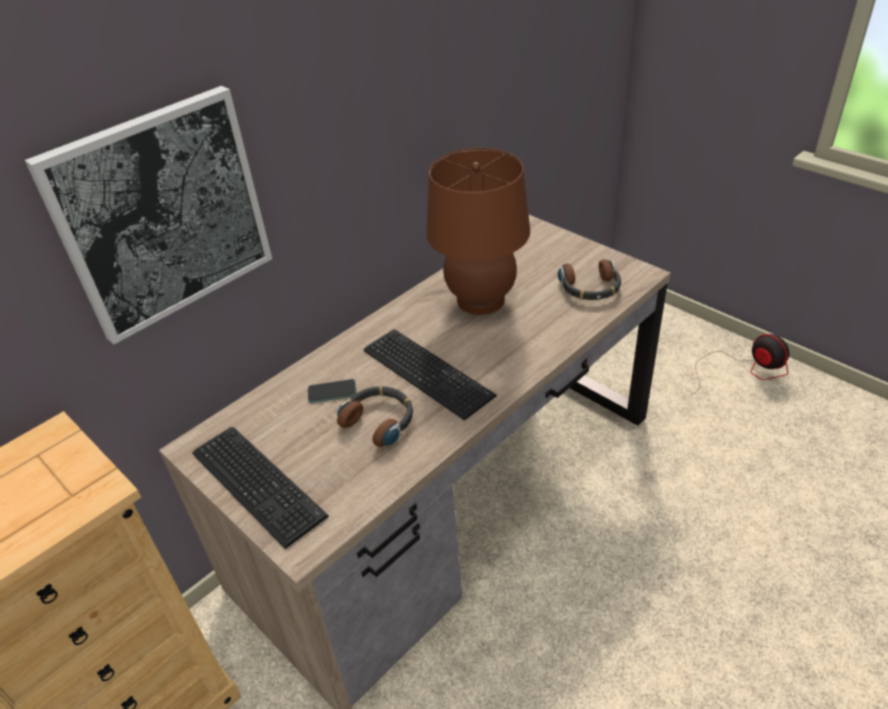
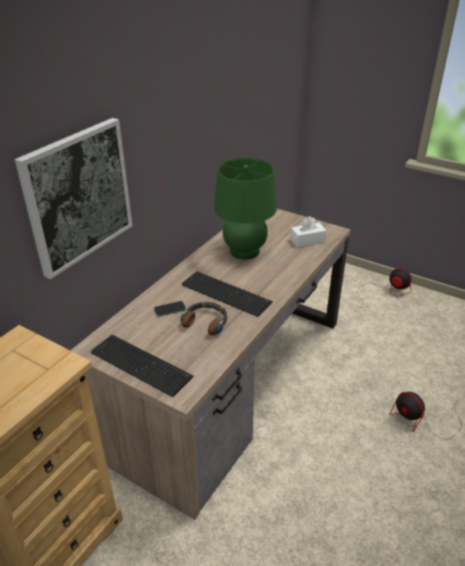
camera: 15 degrees left, 5 degrees down
brown table lamp [427,148,530,315] -> green table lamp [214,158,277,260]
headphones [558,259,621,300] -> white tissue box [290,216,327,247]
none -> fan [390,392,461,440]

